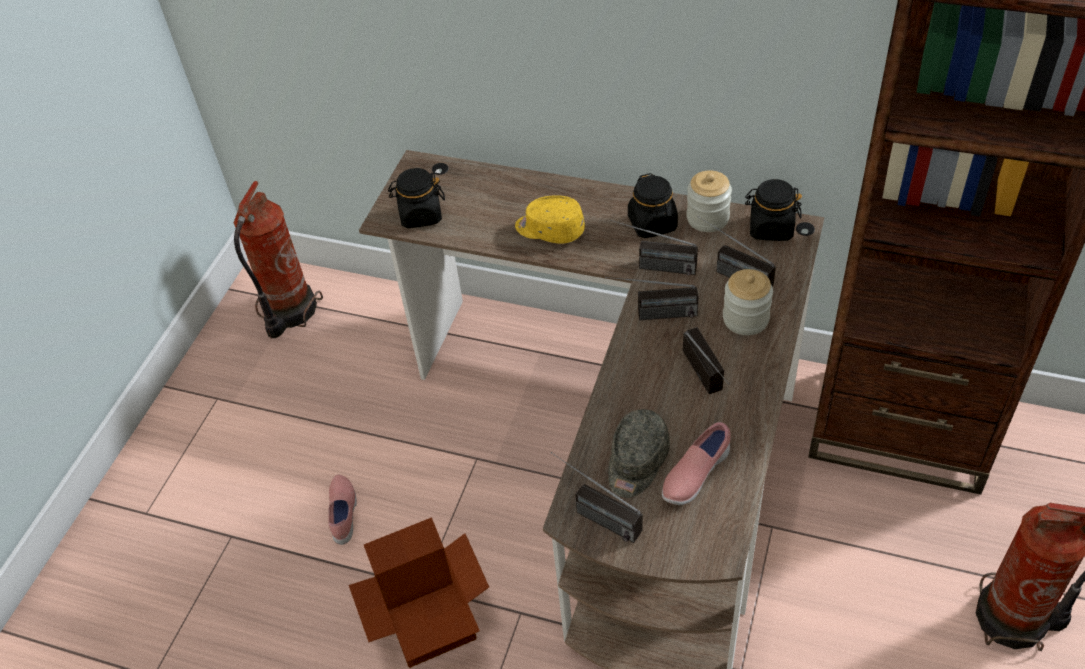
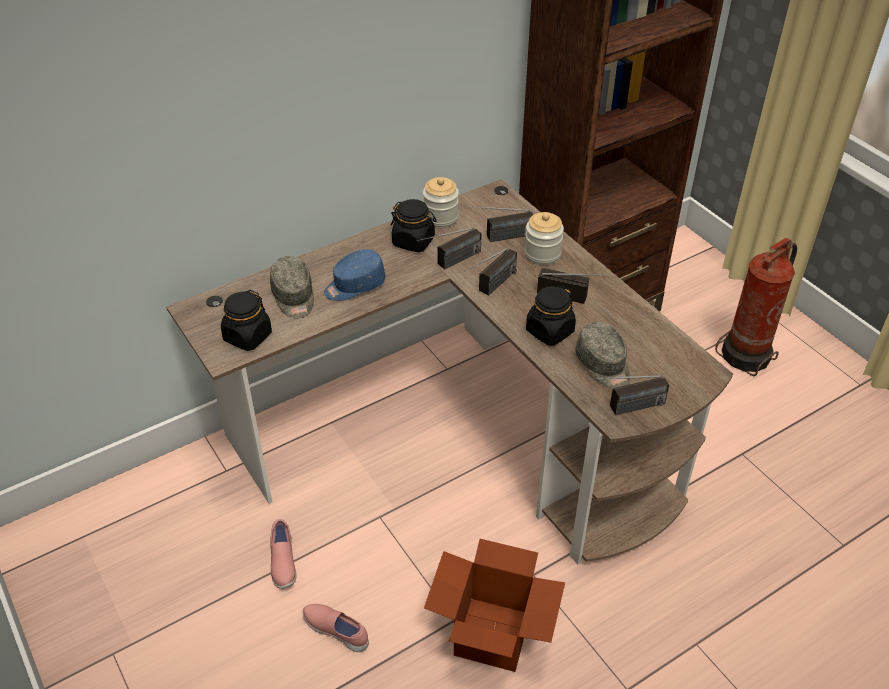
camera: 55 degrees left, 5 degrees down
fire extinguisher [234,181,323,338] -> none
yellow cap [515,195,585,244] -> blue cap [324,249,385,301]
pink shoe [662,422,731,505] -> pink shoe moved to [270,519,296,589]
black jar [745,179,802,241] -> black jar moved to [526,286,576,345]
none -> grey cap [270,256,314,318]

